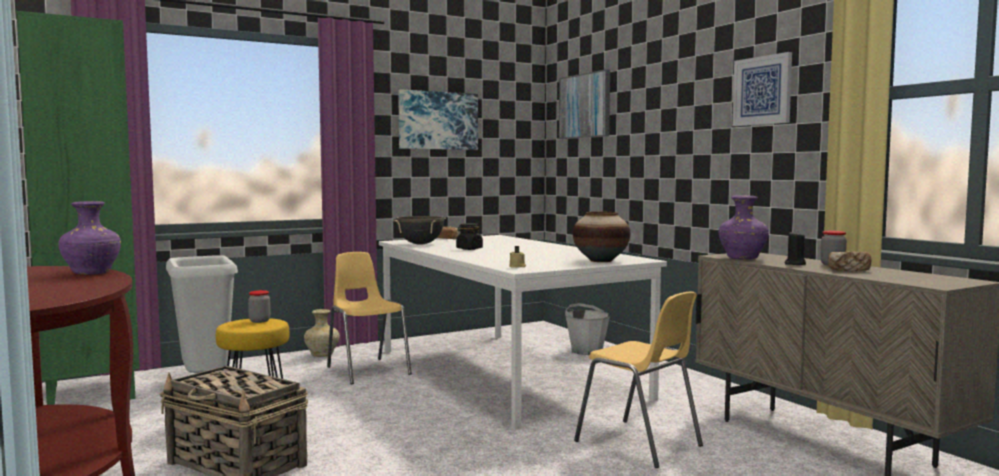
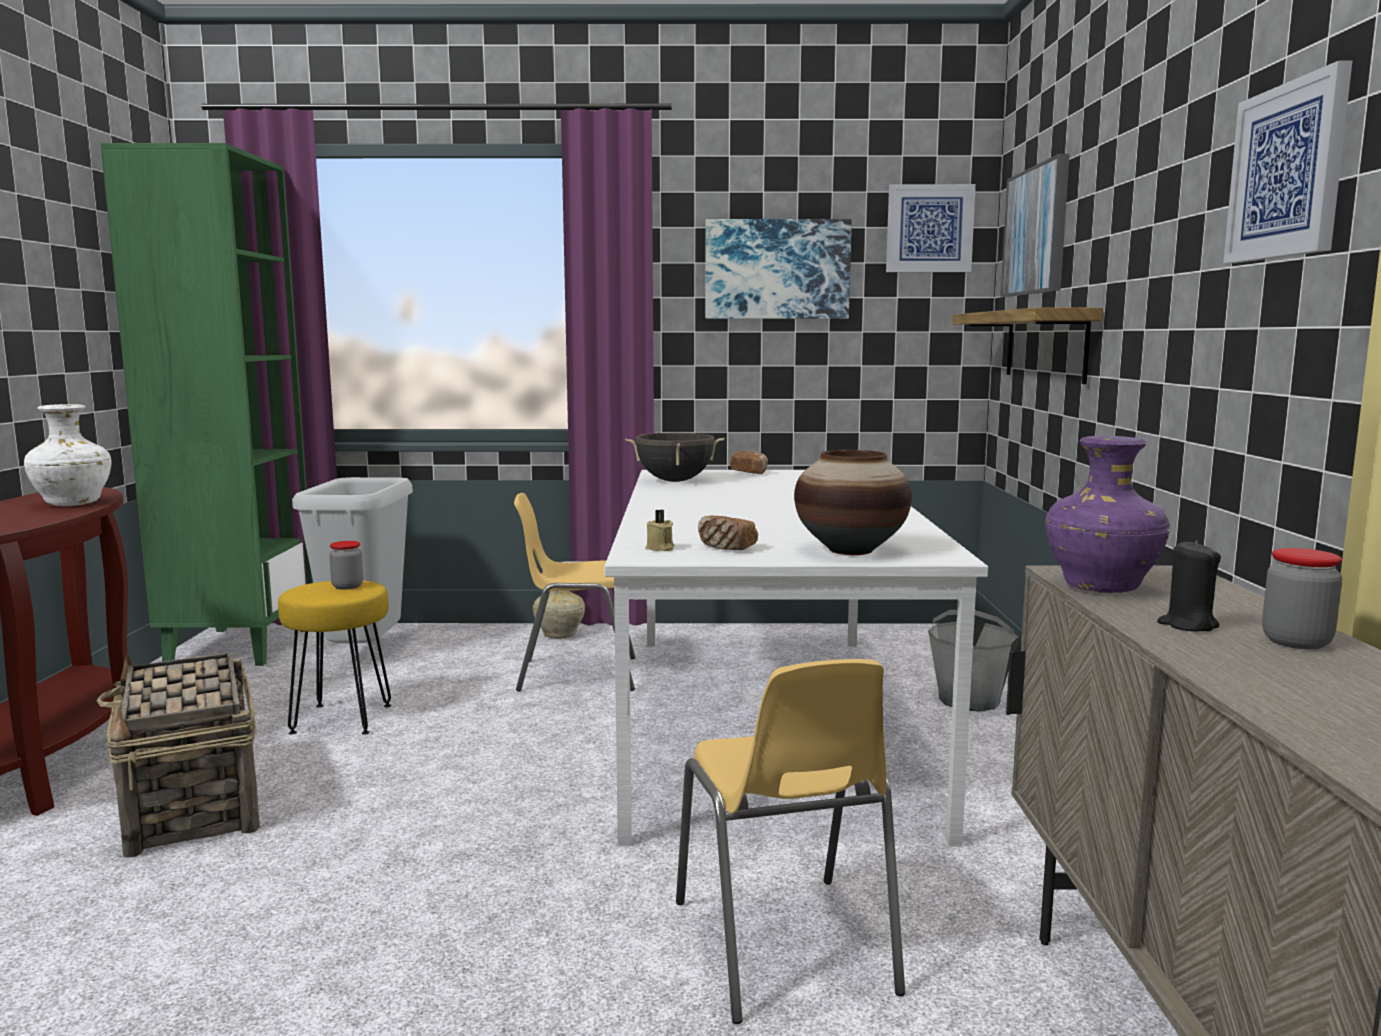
camera: 30 degrees right, 5 degrees up
purple vase [58,201,121,275] -> white vase [24,404,111,506]
yellow chair [327,252,412,384] -> yellow chair turned 90 degrees counterclockwise [514,493,635,692]
black jar [456,223,483,250] -> none
bread [828,251,871,271] -> bread moved to [698,515,758,550]
none -> picture [886,184,976,272]
none -> shelf [953,308,1103,384]

